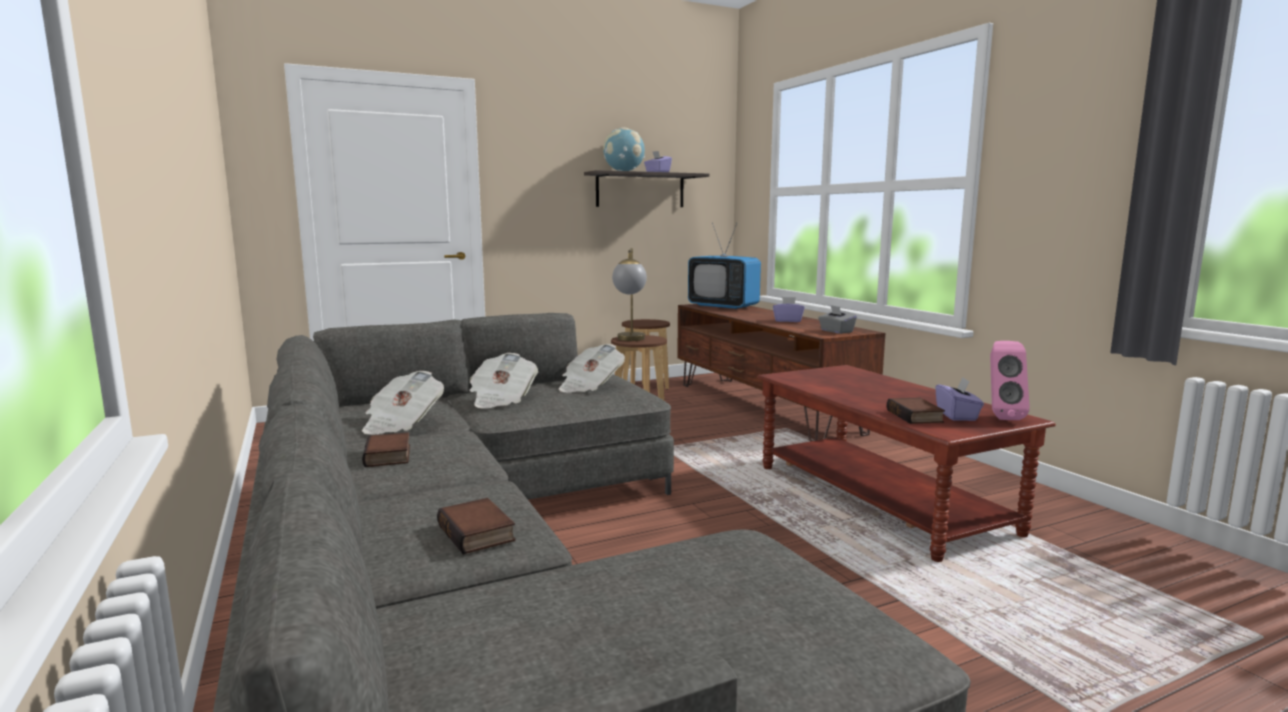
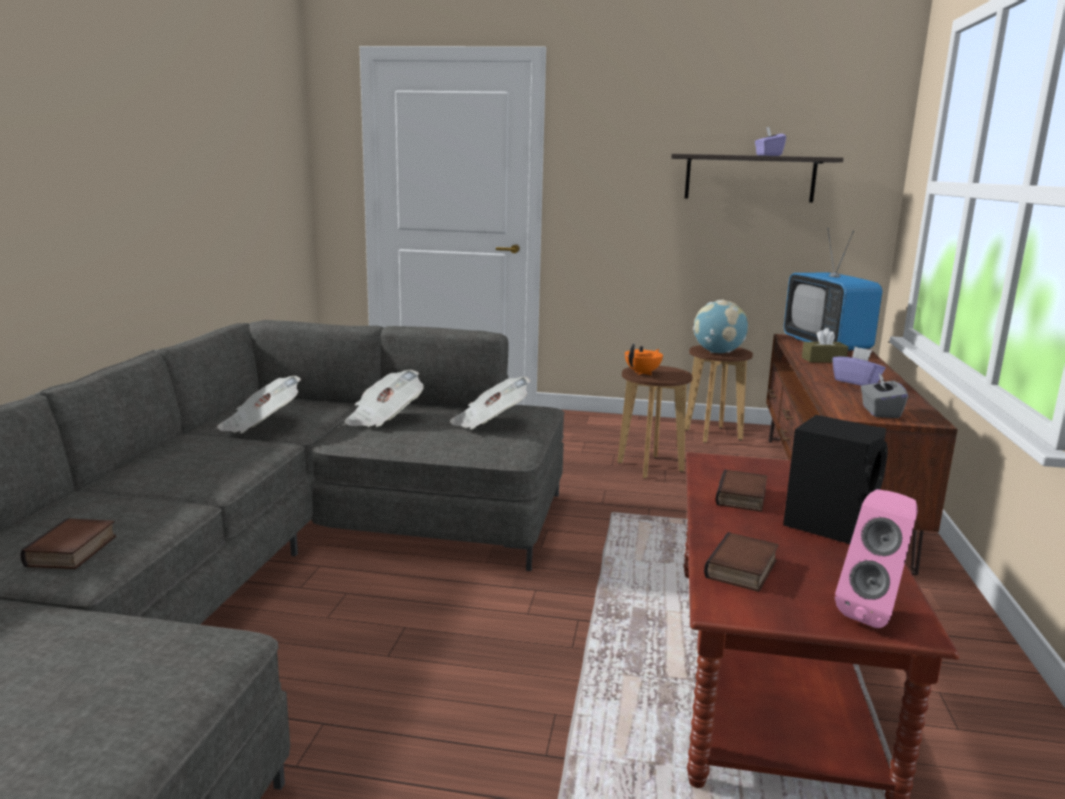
camera: 35 degrees right, 5 degrees up
book [362,432,410,467] -> book moved to [715,470,767,512]
globe [603,127,645,171] -> globe moved to [693,299,748,353]
table lamp [612,248,647,341] -> orange teapot [625,344,663,375]
purple tissue box [935,377,984,421] -> none
none -> black speaker [783,415,888,544]
none -> brown tissue box [802,328,848,363]

